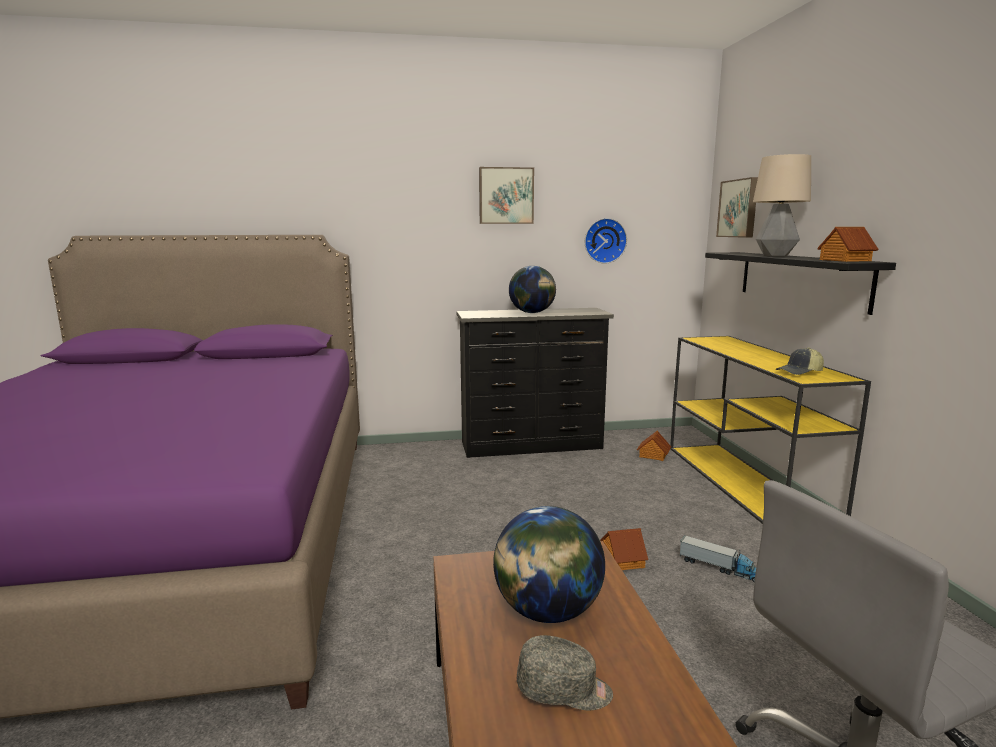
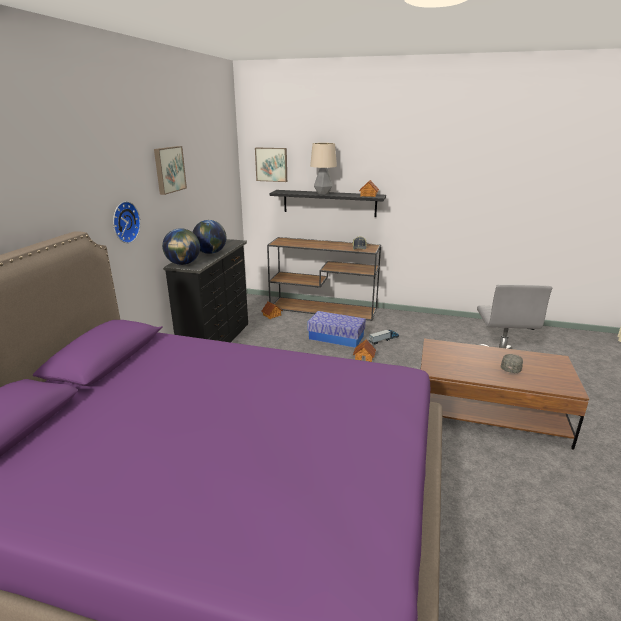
camera: 65 degrees left, 10 degrees up
globe [493,506,605,623] -> globe moved to [162,228,200,265]
wall clock [585,218,627,264] -> wall clock moved to [113,201,141,243]
yellow console table [670,336,871,524] -> brown console table [267,237,381,321]
none -> storage box [308,311,366,348]

